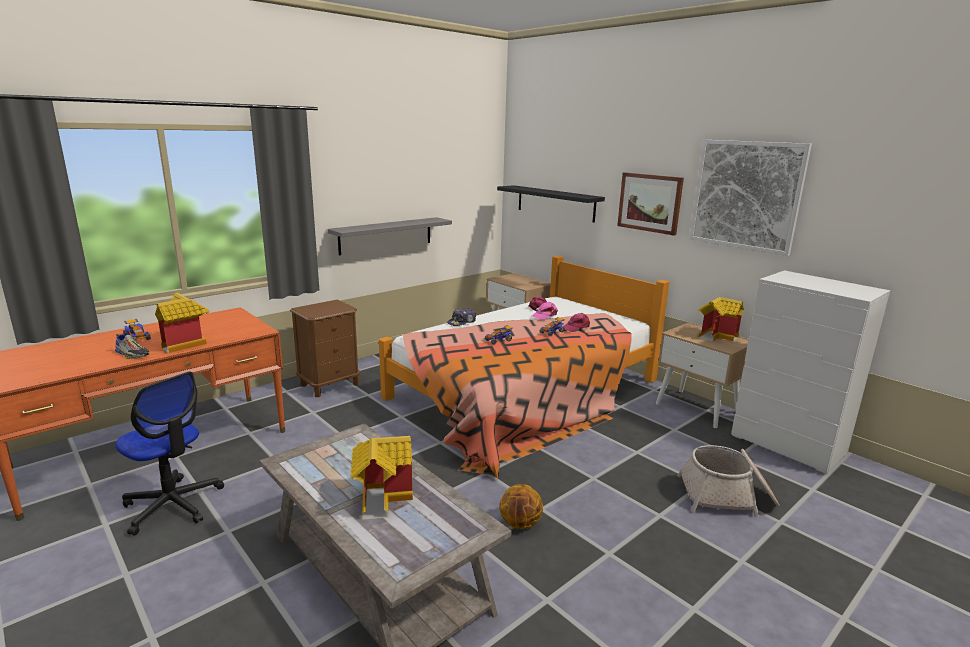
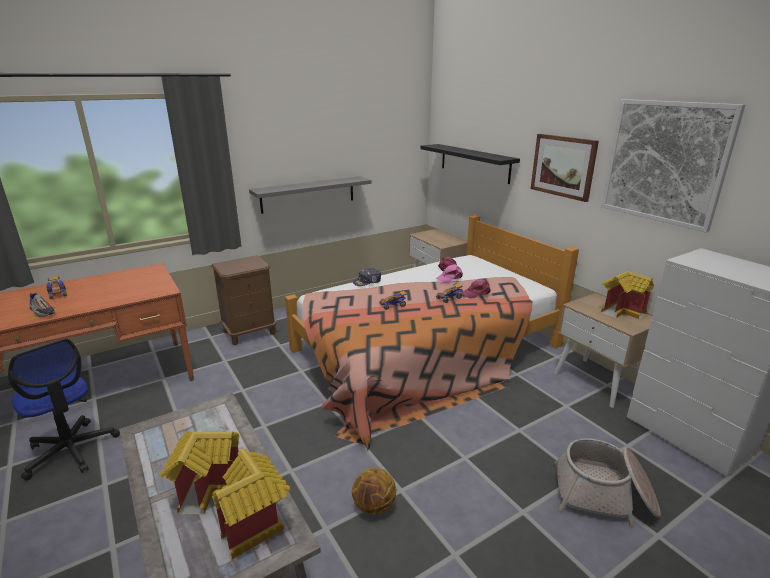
camera: 10 degrees right, 5 degrees up
toy house [155,293,209,353] -> toy house moved to [212,448,290,559]

